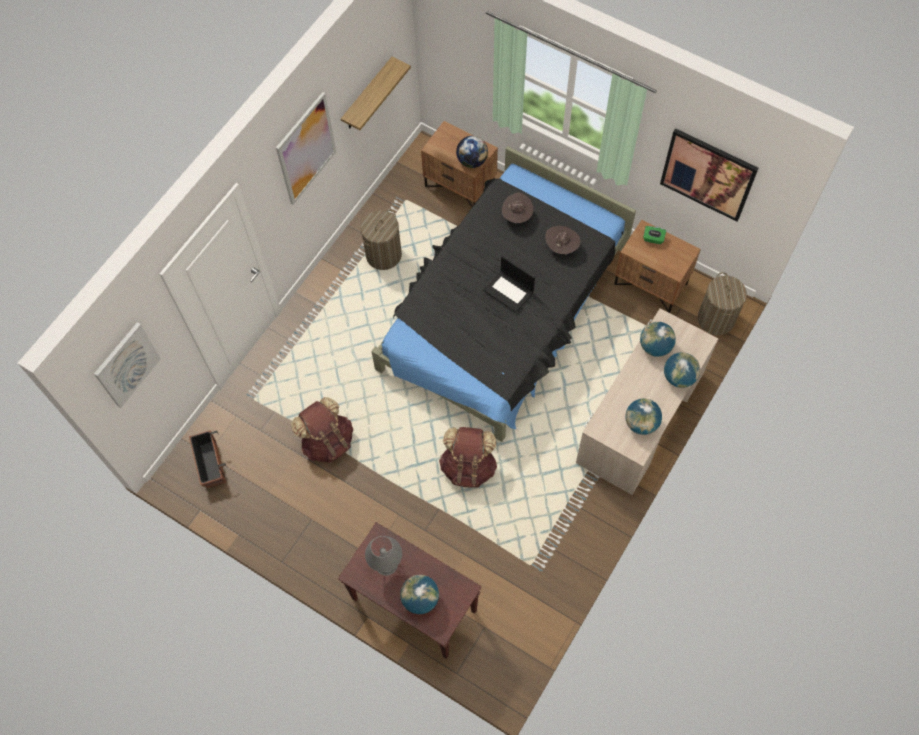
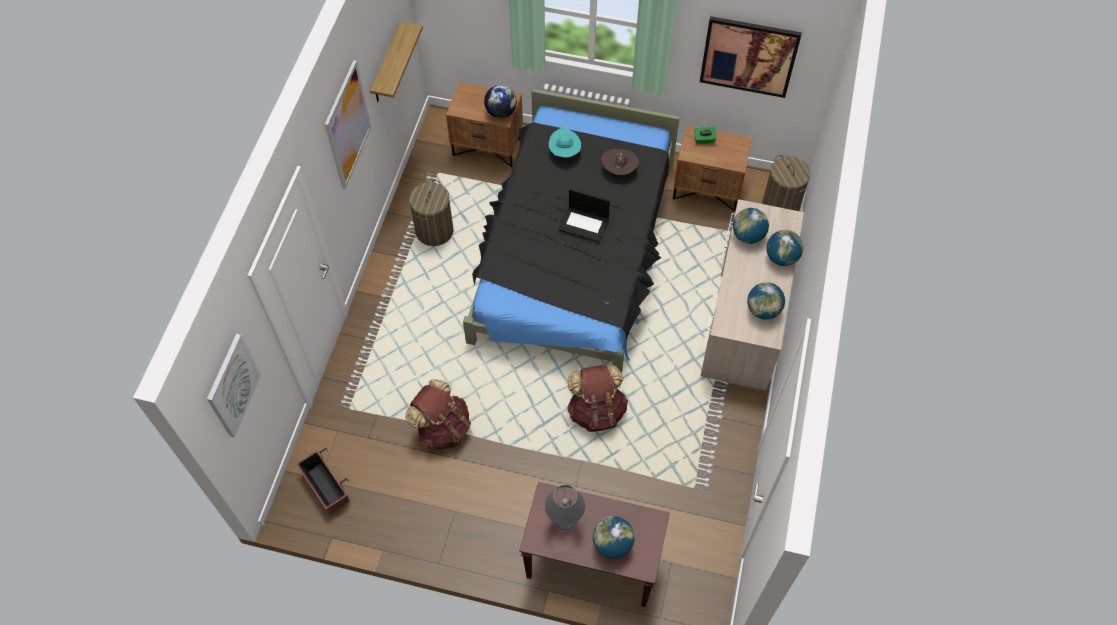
camera: 20 degrees left, 5 degrees down
brown hat [502,192,533,223] -> turquoise hat [549,128,581,157]

